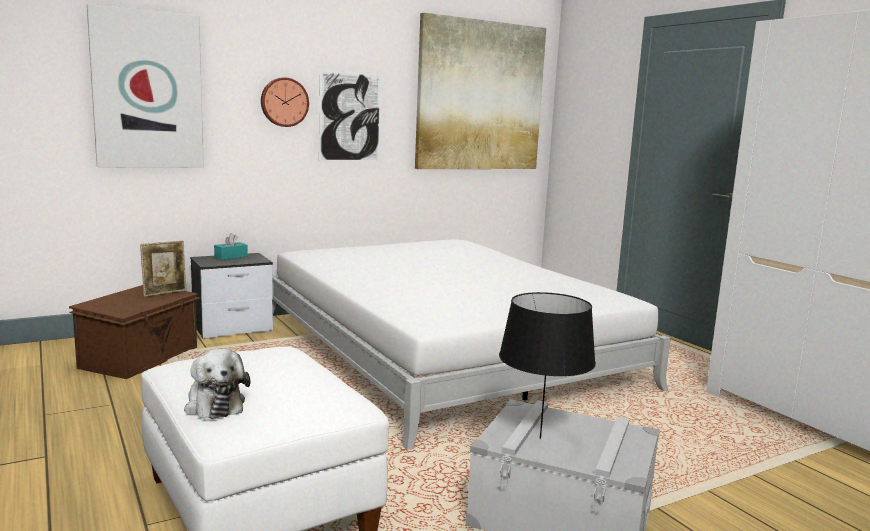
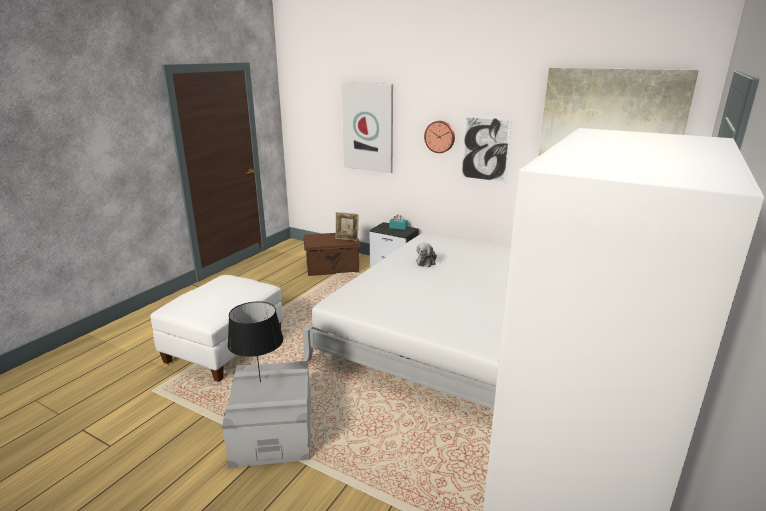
camera: 60 degrees right, 10 degrees up
plush toy [184,349,251,419] -> plush toy moved to [416,243,437,267]

